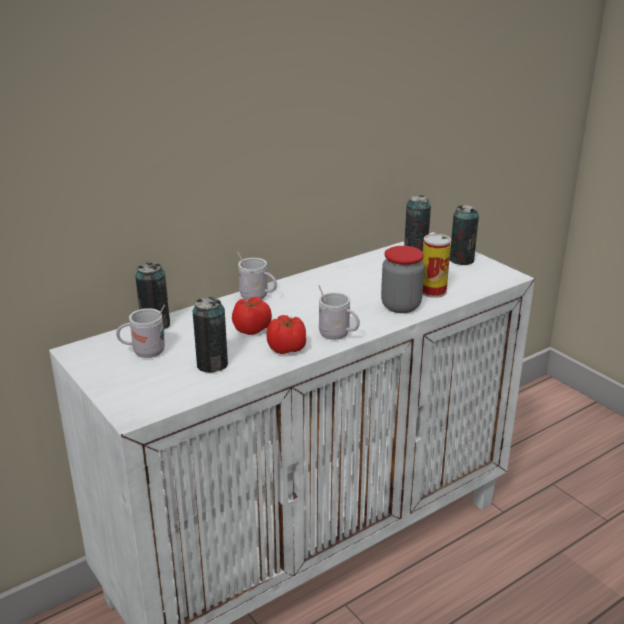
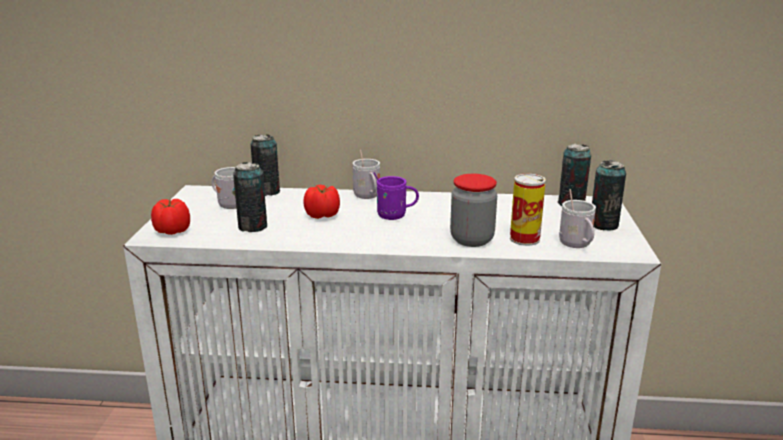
camera: 40 degrees right, 5 degrees down
tomato [266,315,306,354] -> tomato moved to [151,199,190,235]
white mug [318,285,360,340] -> white mug moved to [559,189,596,248]
none -> purple mug [374,172,419,220]

